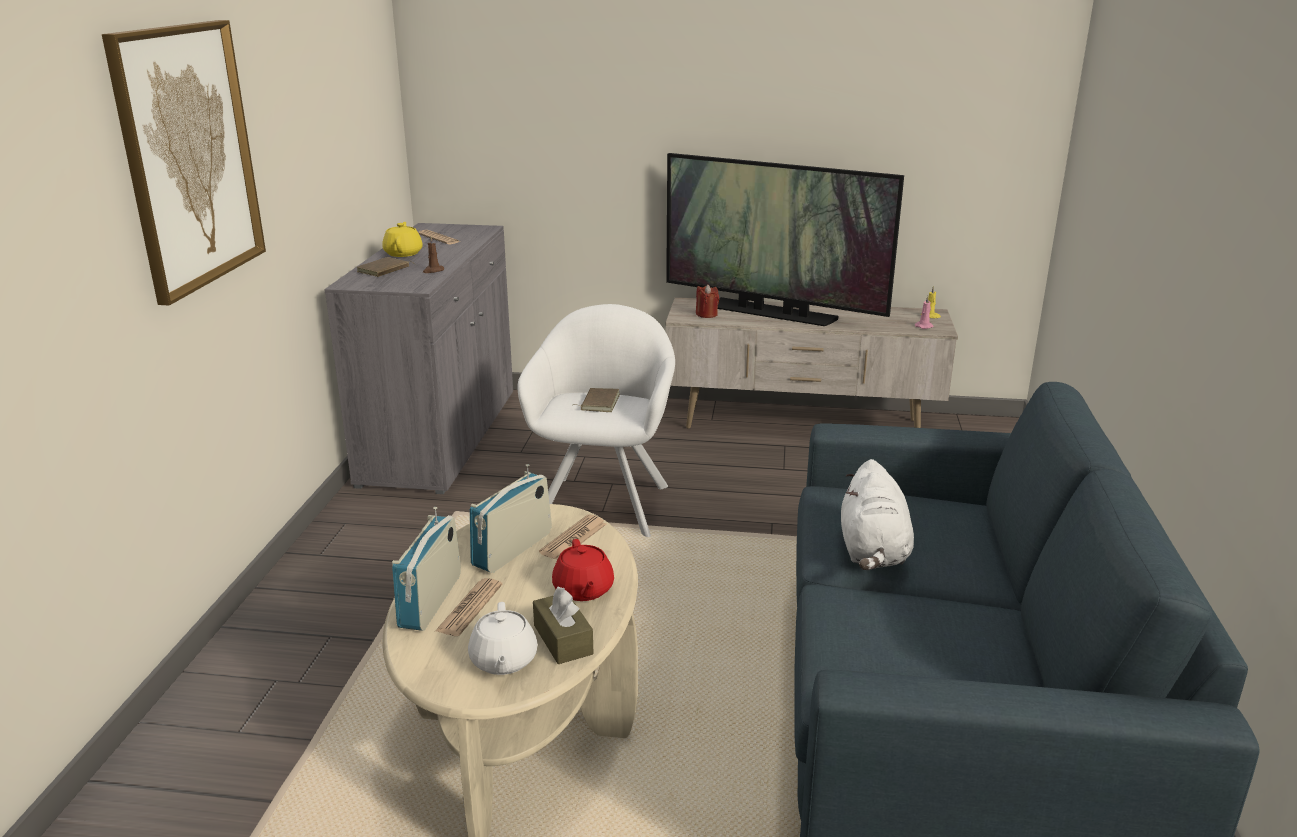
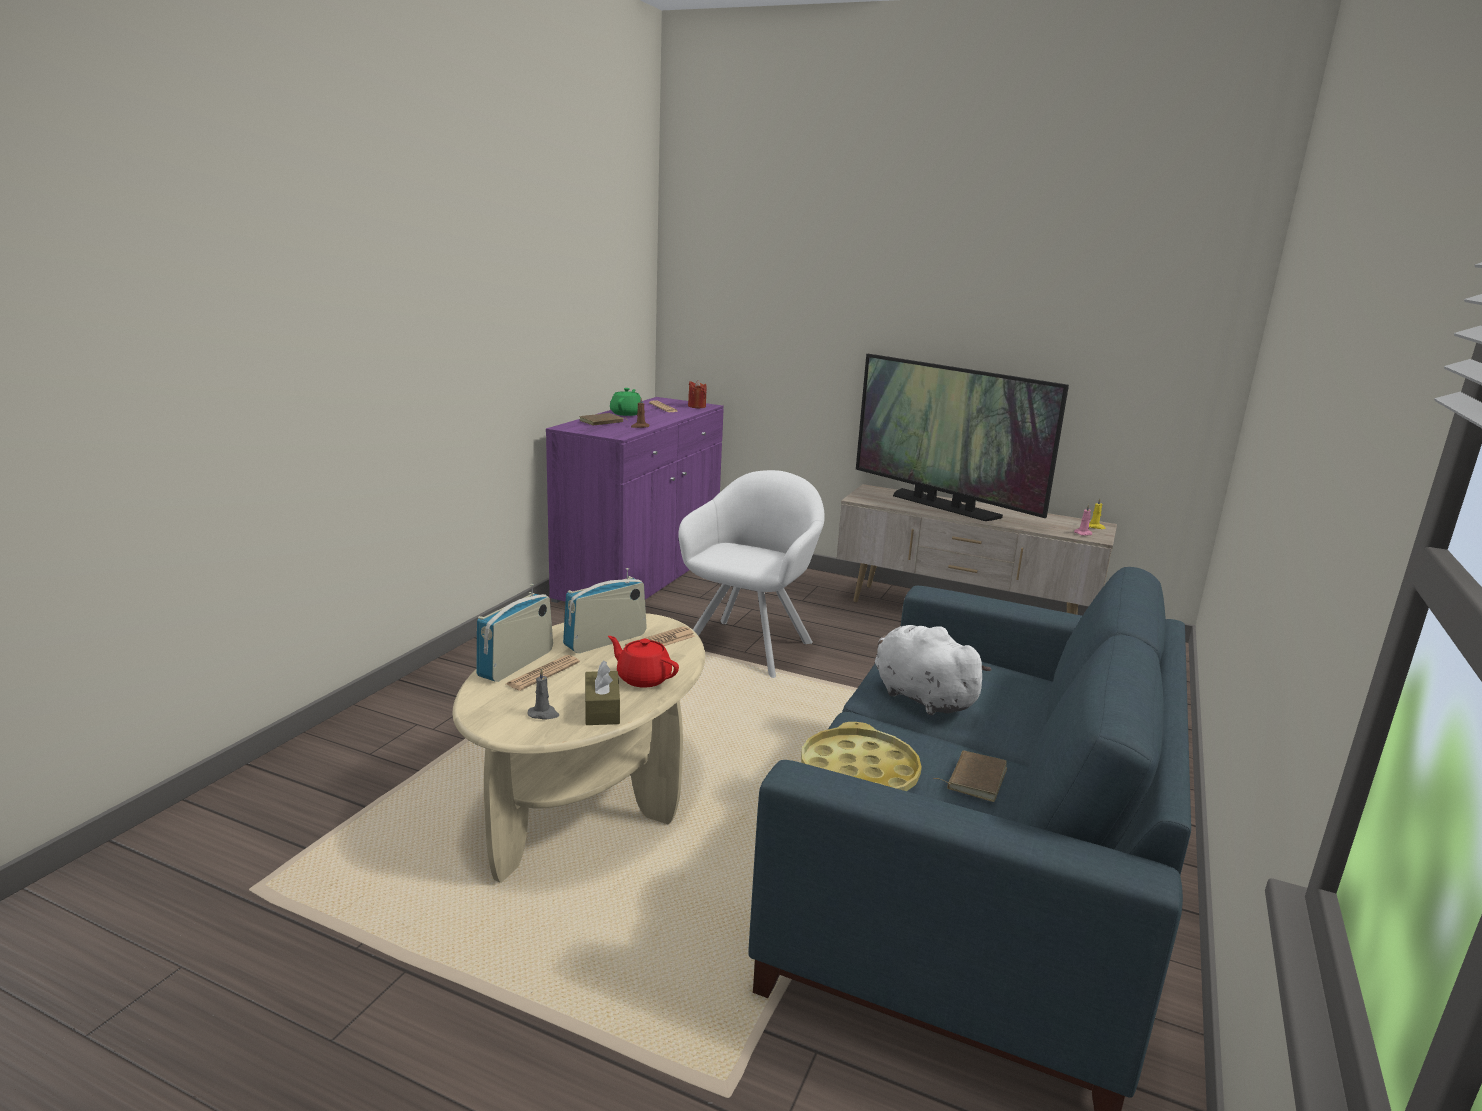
camera: 15 degrees right, 5 degrees down
picture [102,20,266,305] -> none
grey cabinet [324,223,513,494] -> purple cabinet [546,397,724,603]
yellow teapot [382,222,423,257] -> green teapot [610,388,641,416]
white teapot [468,602,538,675] -> grey candle [528,668,559,720]
red teapot [552,539,614,601] -> red teapot turned 120 degrees clockwise [608,636,679,688]
brown book [574,388,620,412] -> brown book moved to [933,750,1007,802]
red candle [696,284,719,318] -> red candle moved to [688,380,707,408]
white plush toy [841,459,914,570] -> white plush toy turned 120 degrees clockwise [875,625,992,715]
none -> yellow tray [801,722,922,791]

